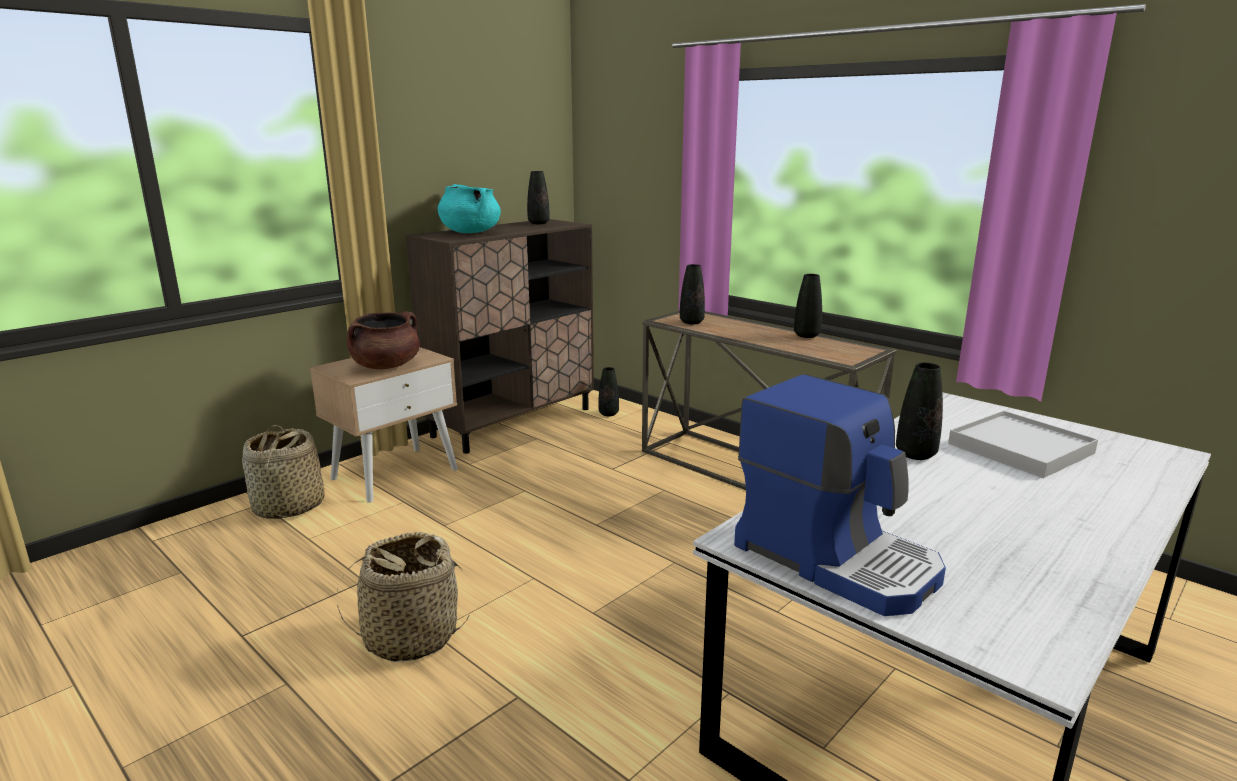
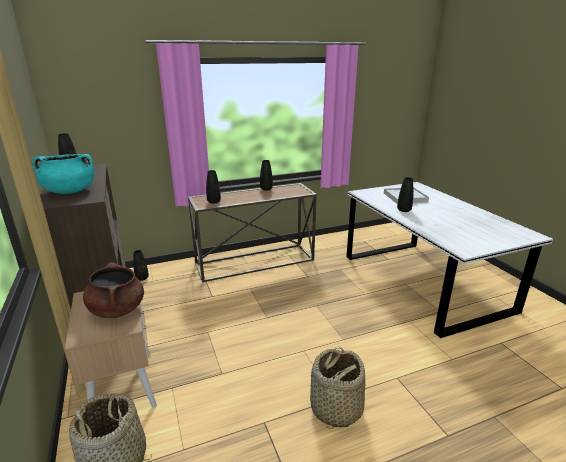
camera: 65 degrees left, 5 degrees up
coffee machine [734,374,946,616] -> none

